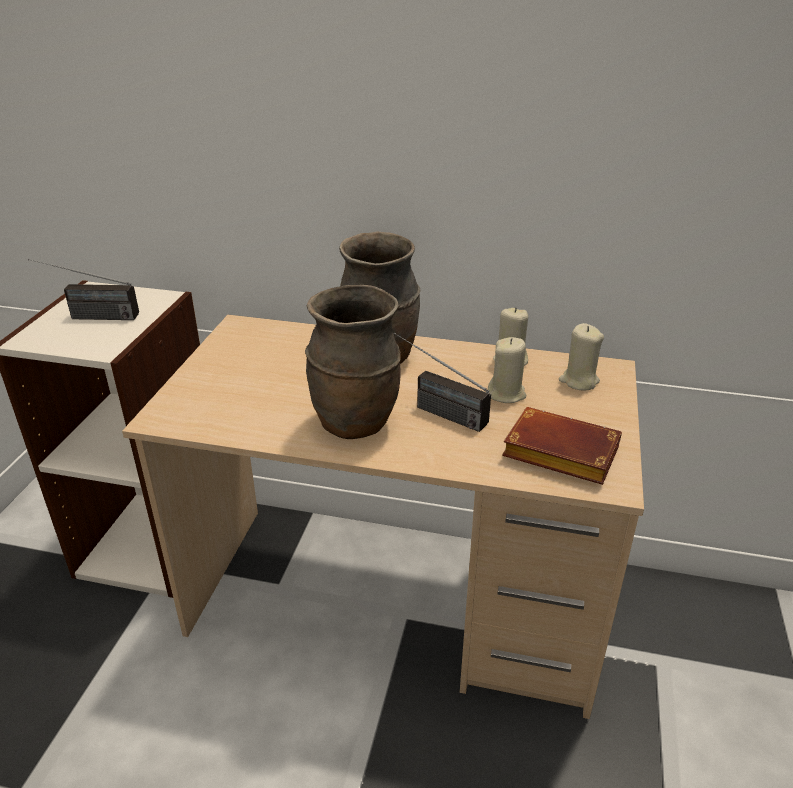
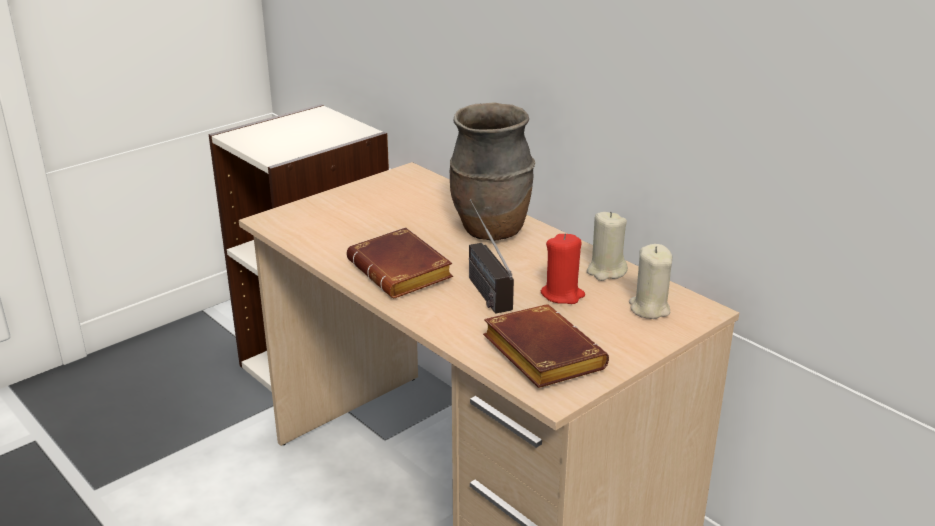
camera: 35 degrees right, 5 degrees down
radio [28,259,139,320] -> none
brown vase [305,285,401,439] -> brown book [347,227,453,298]
beige candle [488,337,526,403] -> red candle [541,233,585,304]

